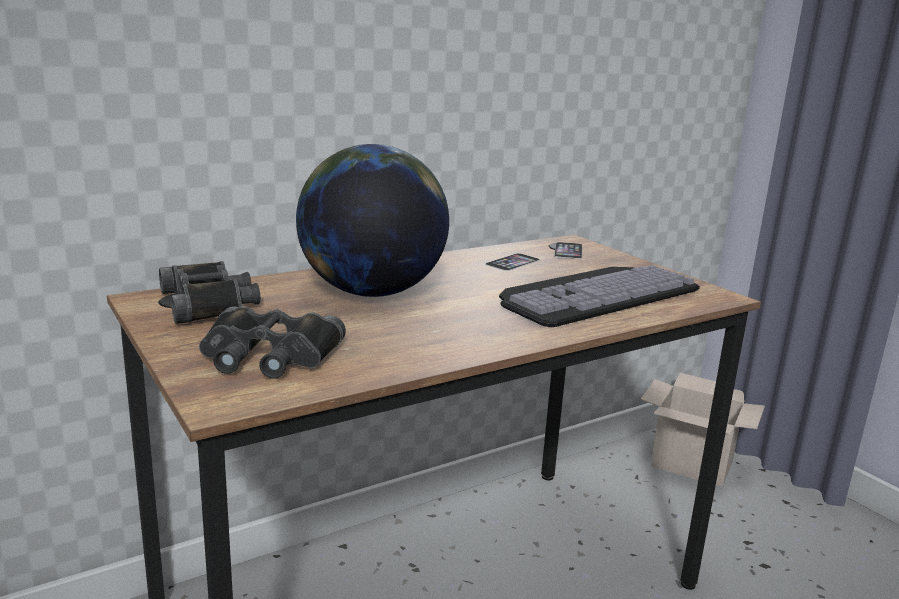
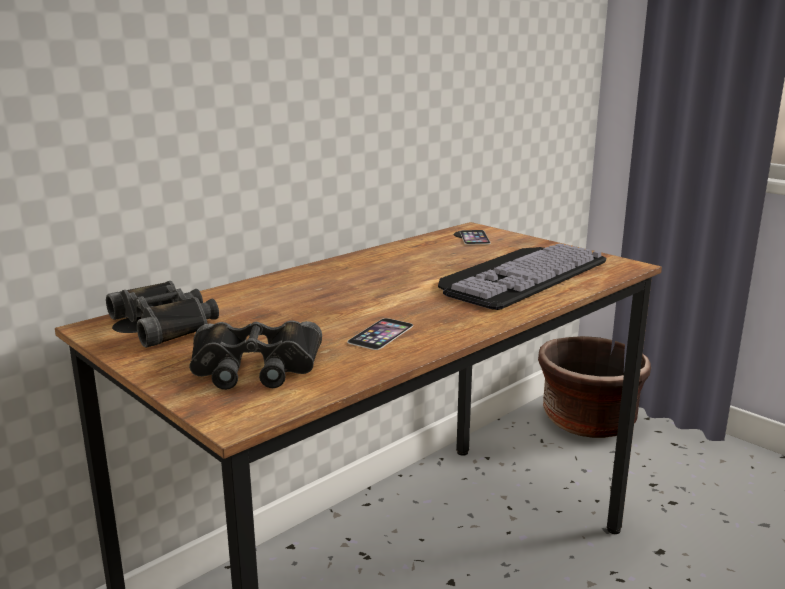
camera: 10 degrees left, 0 degrees up
globe [296,144,449,297] -> none
phone [485,253,540,271] -> phone moved to [347,318,413,350]
cardboard box [641,373,765,487] -> brown planter [538,336,651,438]

